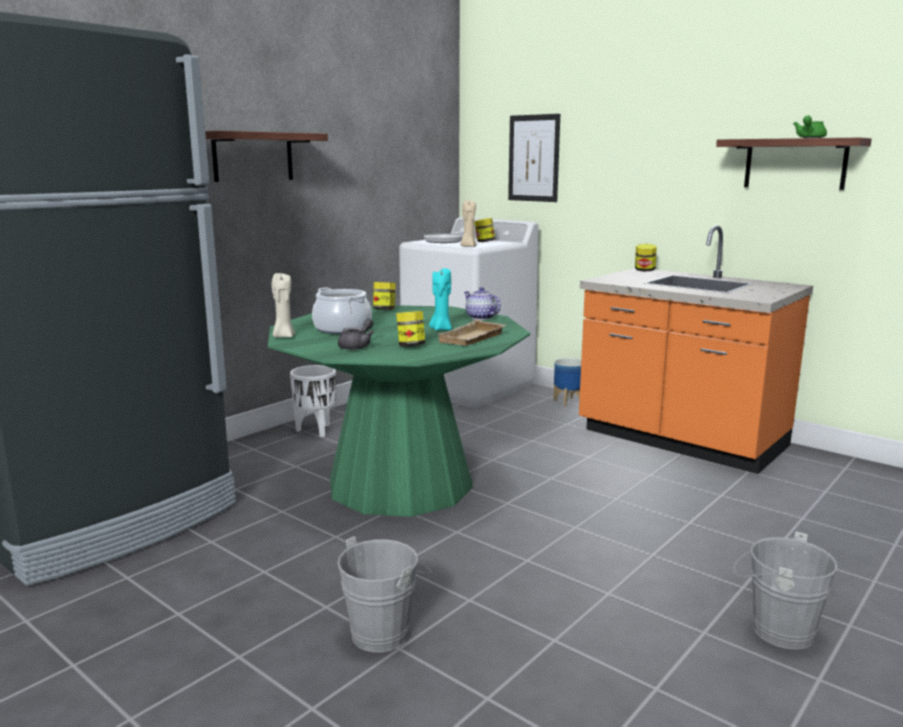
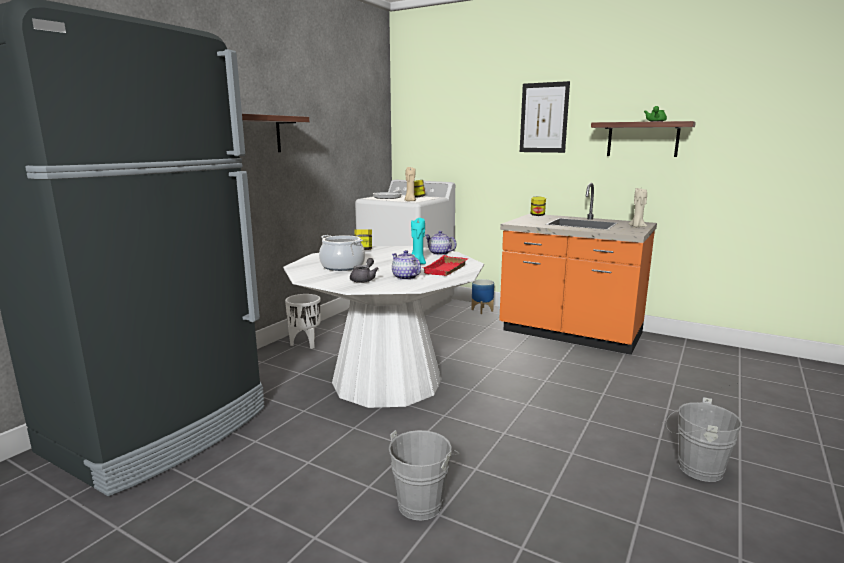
camera: 10 degrees left, 0 degrees up
green dining table [268,305,530,517] -> white dining table [283,246,484,408]
beige candle [272,273,295,338] -> beige candle moved to [629,188,647,227]
jar [396,311,425,346] -> teapot [392,250,421,280]
beige tray [438,319,506,346] -> red tray [422,255,469,276]
picture [508,114,560,202] -> picture moved to [520,81,570,153]

